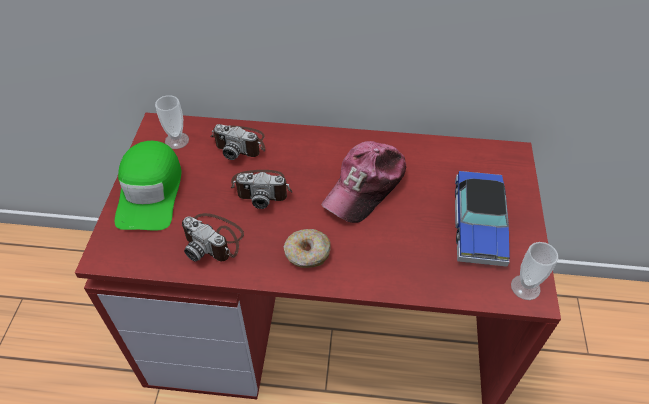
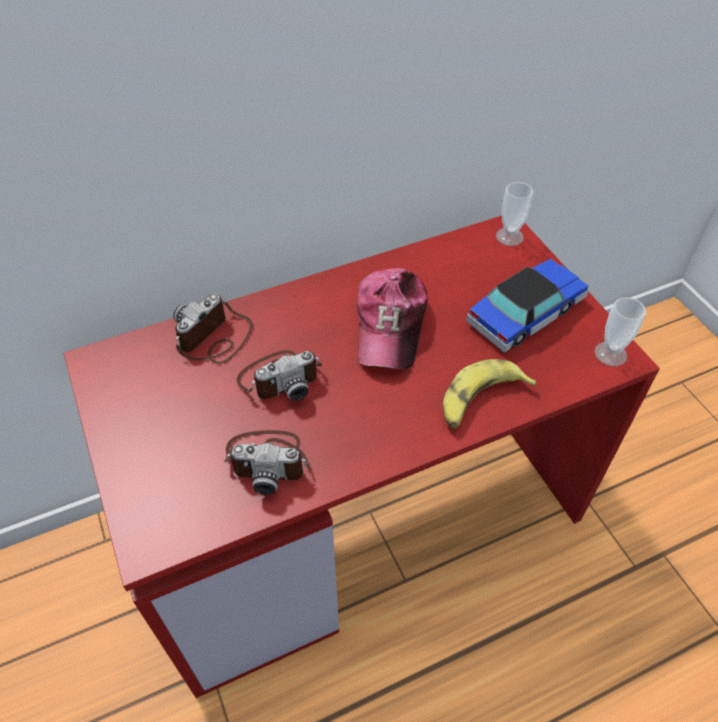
camera: 30 degrees left, 0 degrees up
green cap [115,141,181,231] -> none
cup [155,95,189,149] -> cup moved to [496,182,533,246]
camera [211,124,265,160] -> camera turned 135 degrees clockwise [173,293,253,364]
donut [284,229,331,268] -> none
toy car [455,171,510,267] -> toy car turned 105 degrees counterclockwise [466,259,589,353]
none -> banana [443,359,536,429]

